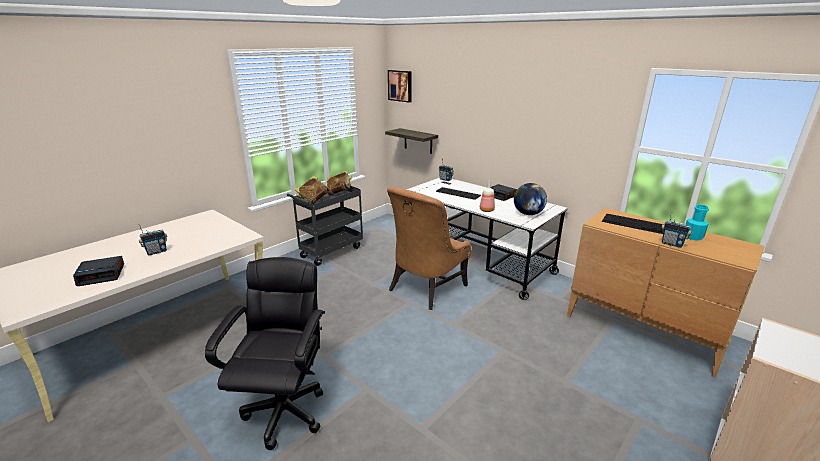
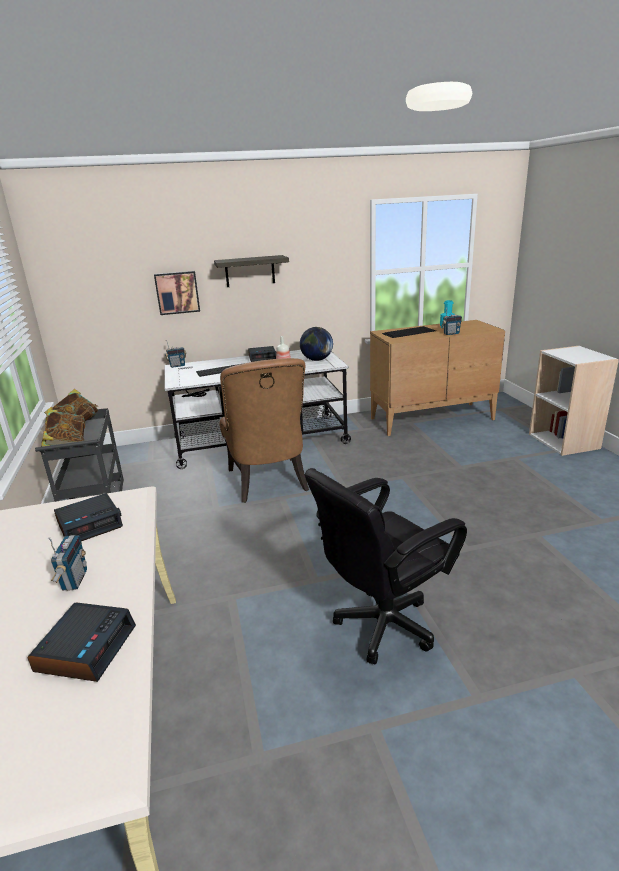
camera: 55 degrees left, 0 degrees up
black office chair [205,257,325,450] -> black office chair turned 75 degrees counterclockwise [305,468,467,664]
shelf [385,128,438,154] -> shelf moved to [214,255,289,287]
picture [388,70,411,102] -> picture moved to [154,271,200,315]
none -> alarm clock [54,493,123,541]

